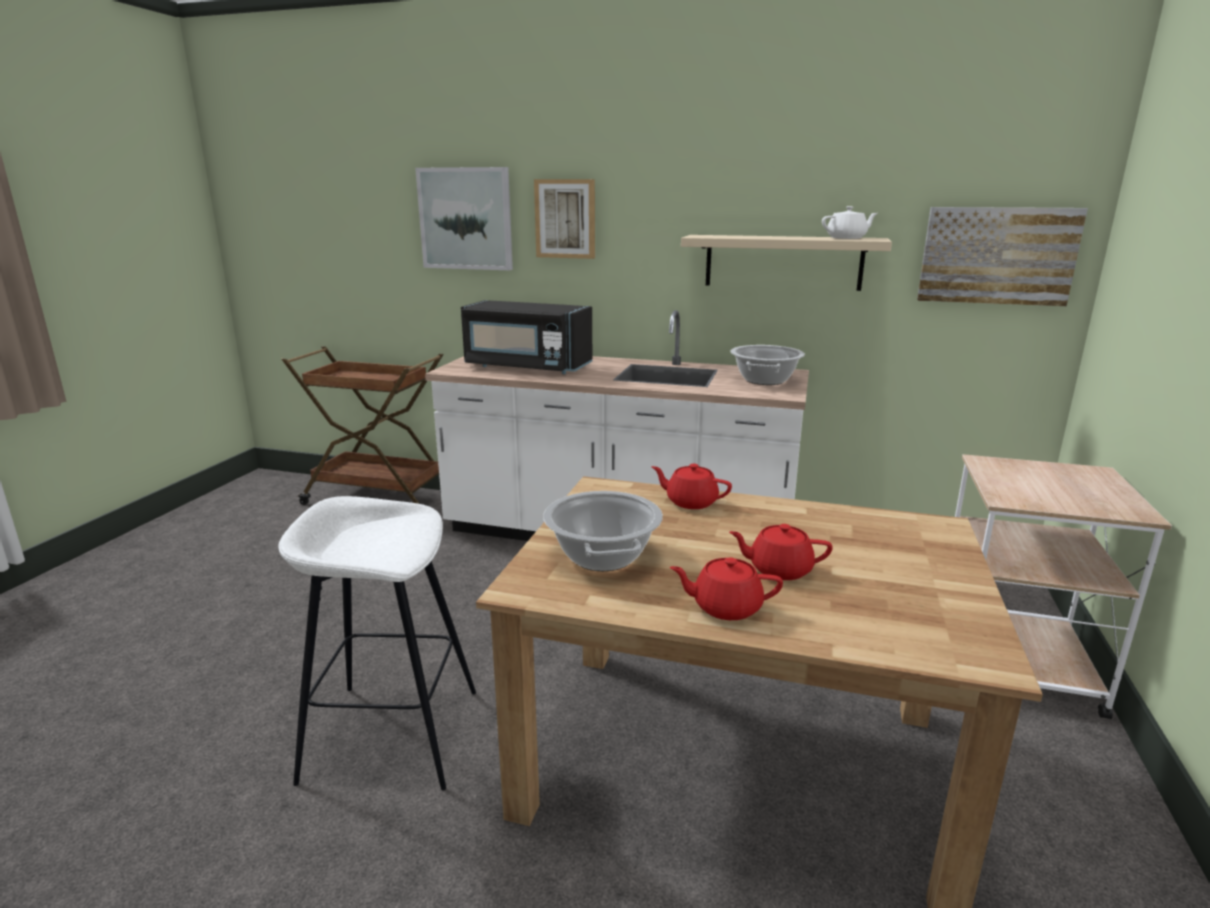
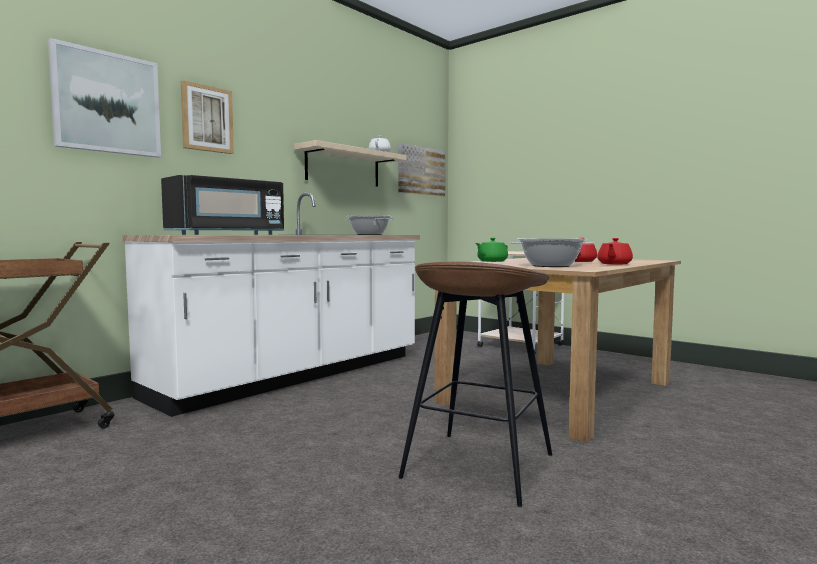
camera: 65 degrees left, 15 degrees down
white stool [278,496,476,790] -> brown stool [399,261,552,507]
red teapot [651,464,732,509] -> green teapot [476,238,508,262]

